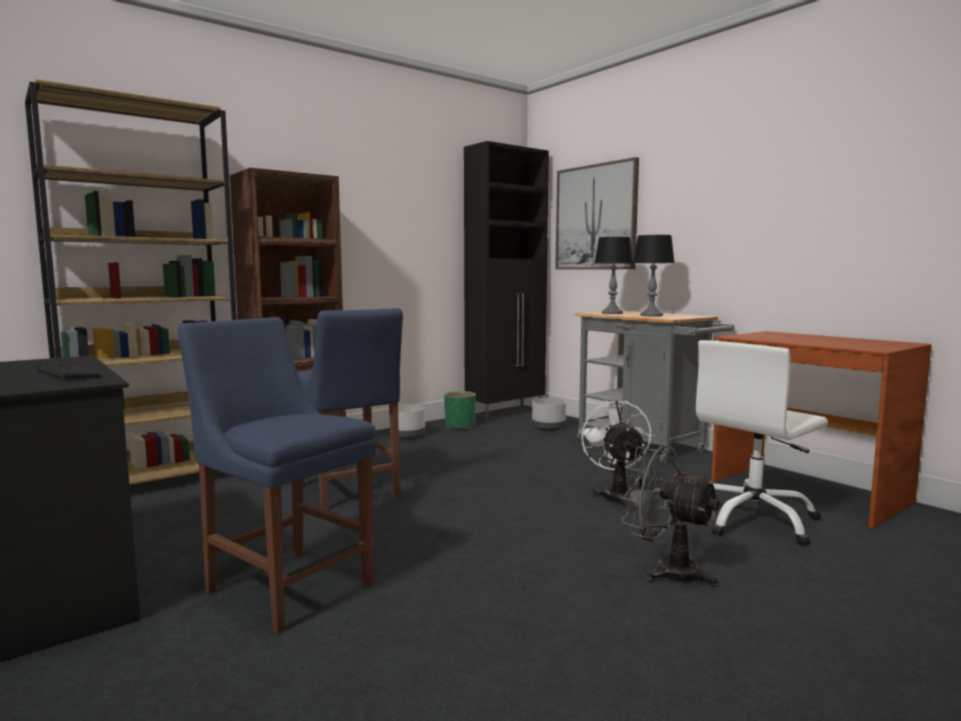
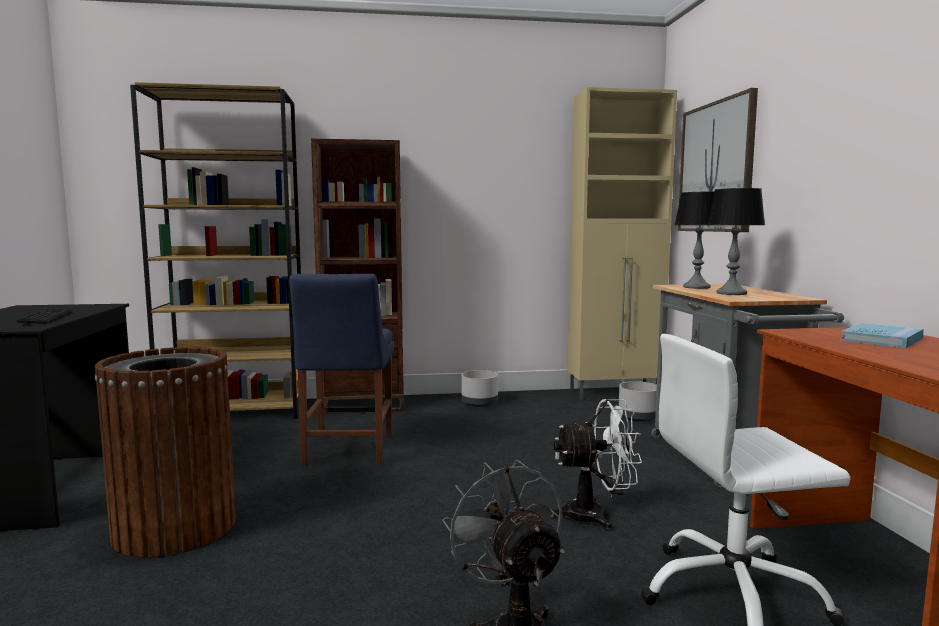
camera: 30 degrees right, 0 degrees up
blue chair [178,317,377,634] -> brown trash can [95,347,236,558]
green planter [444,391,476,429] -> none
black cabinet [464,141,549,421] -> beige cabinet [567,87,677,399]
white fan [579,400,651,510] -> white fan turned 60 degrees clockwise [549,399,642,531]
none -> blue book [841,323,924,348]

